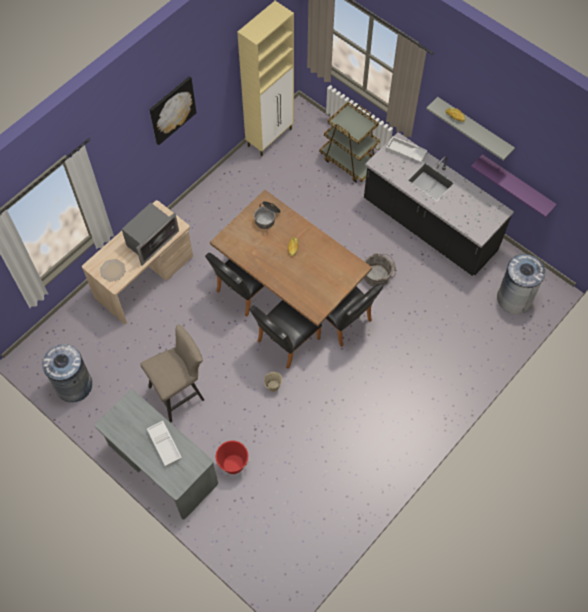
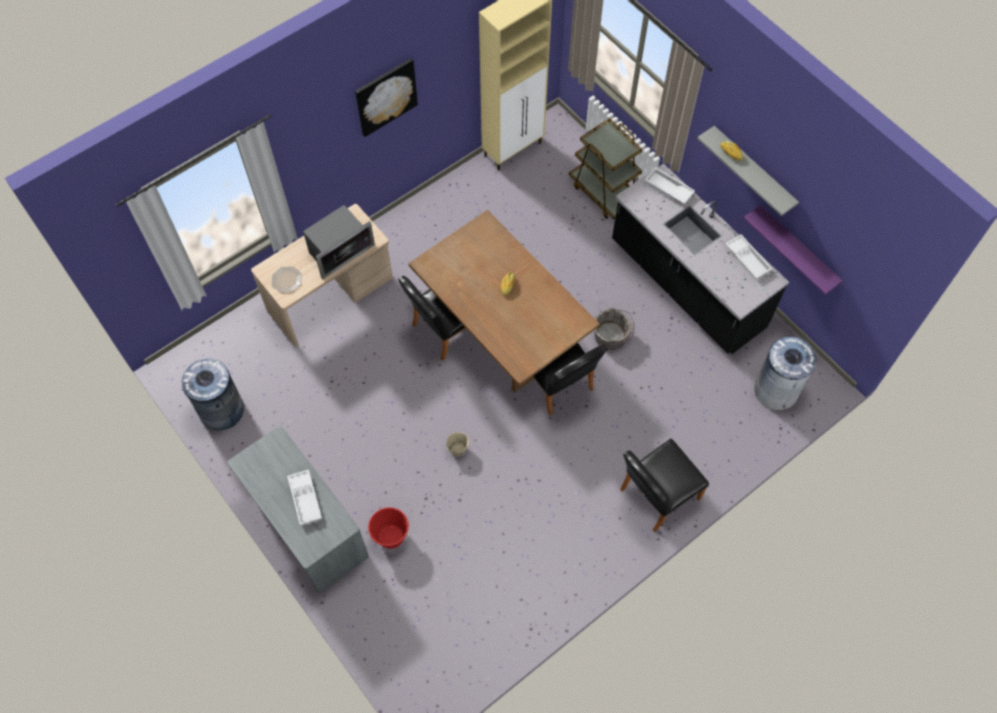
camera: 10 degrees right, 0 degrees up
beige stool [140,324,204,423] -> none
black chair [249,300,322,369] -> black chair moved to [620,439,709,532]
cooking pot [254,201,281,229] -> none
none -> white tray [725,234,772,281]

